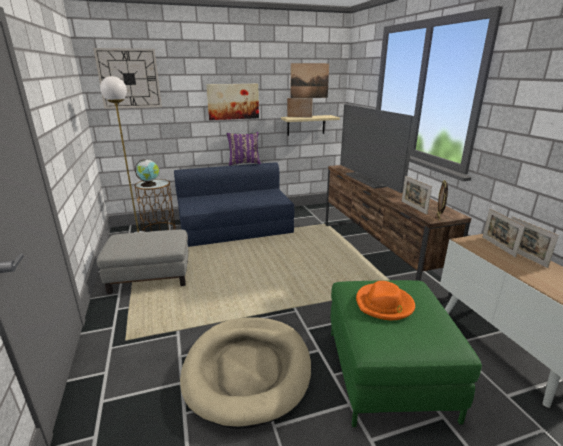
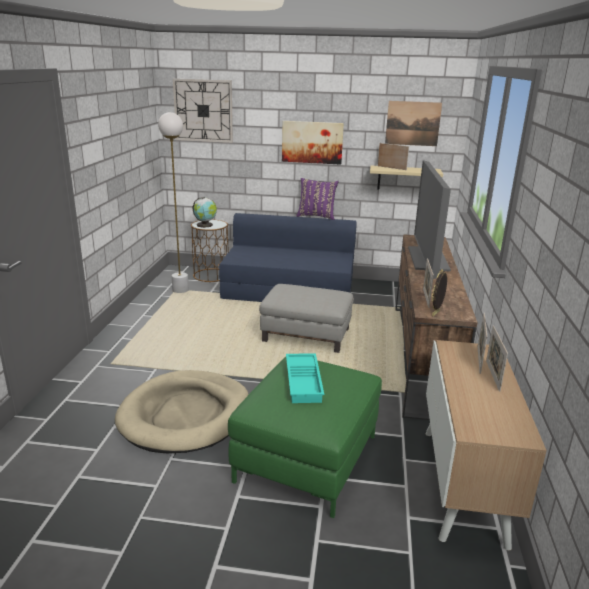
camera: 25 degrees right, 0 degrees up
grey ottoman [97,230,188,294] -> grey ottoman moved to [259,284,354,353]
orange hat [356,281,415,320] -> turquoise tray [286,353,324,403]

